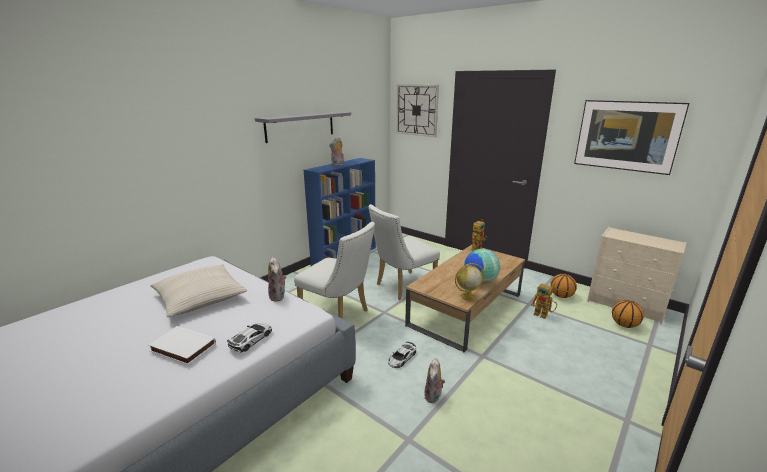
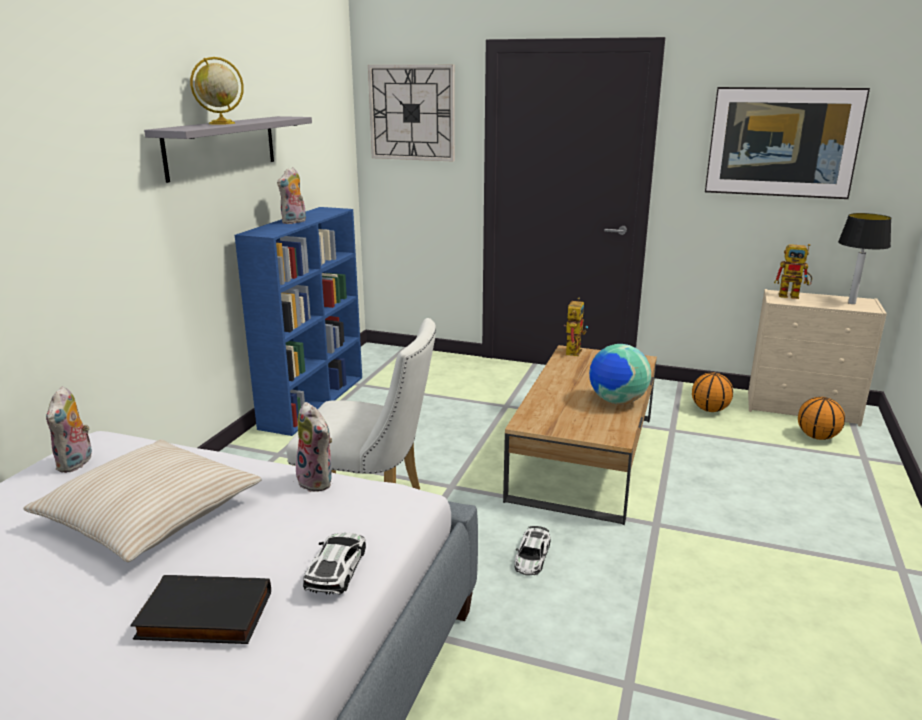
camera: 20 degrees left, 0 degrees up
white book [148,326,216,365] -> black book [130,575,271,644]
white chair [368,204,440,300] -> none
plush toy [424,358,445,403] -> plush toy moved to [46,386,92,473]
globe [455,263,484,301] -> globe moved to [190,57,244,125]
toy robot [531,284,557,319] -> toy robot moved to [774,244,812,299]
none -> table lamp [838,213,892,304]

